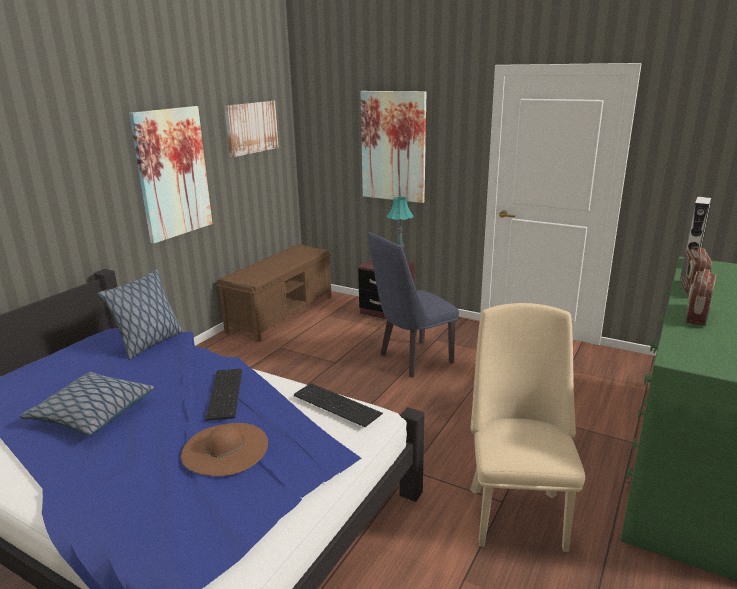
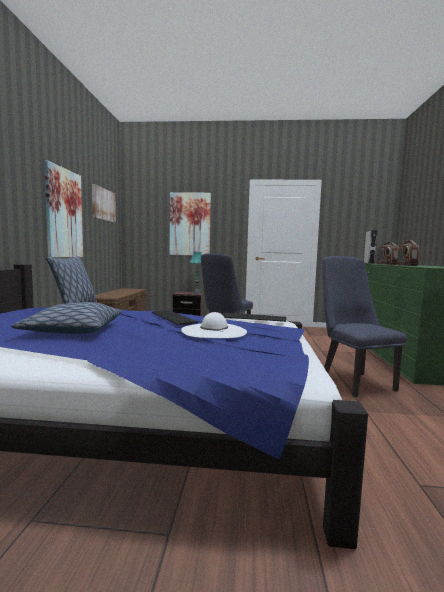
camera: 25 degrees left, 15 degrees down
brown hat [181,423,268,476] -> white hat [181,312,247,338]
beige chair [470,303,585,552] -> blue chair [322,256,407,397]

